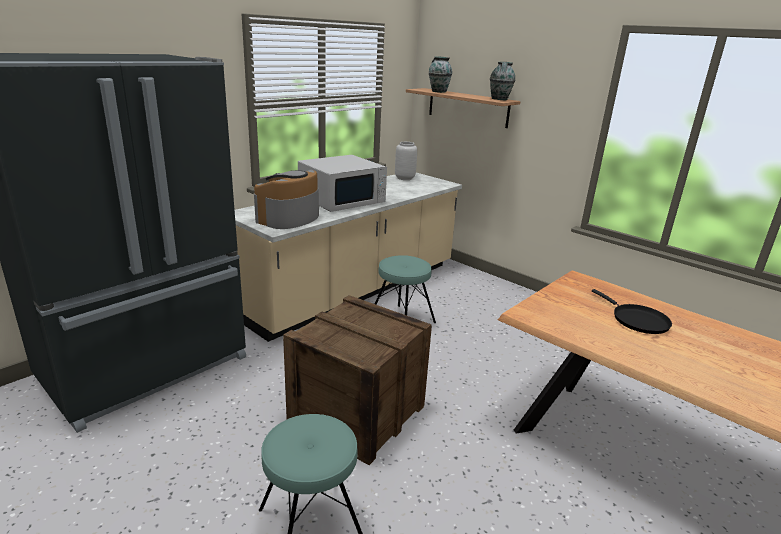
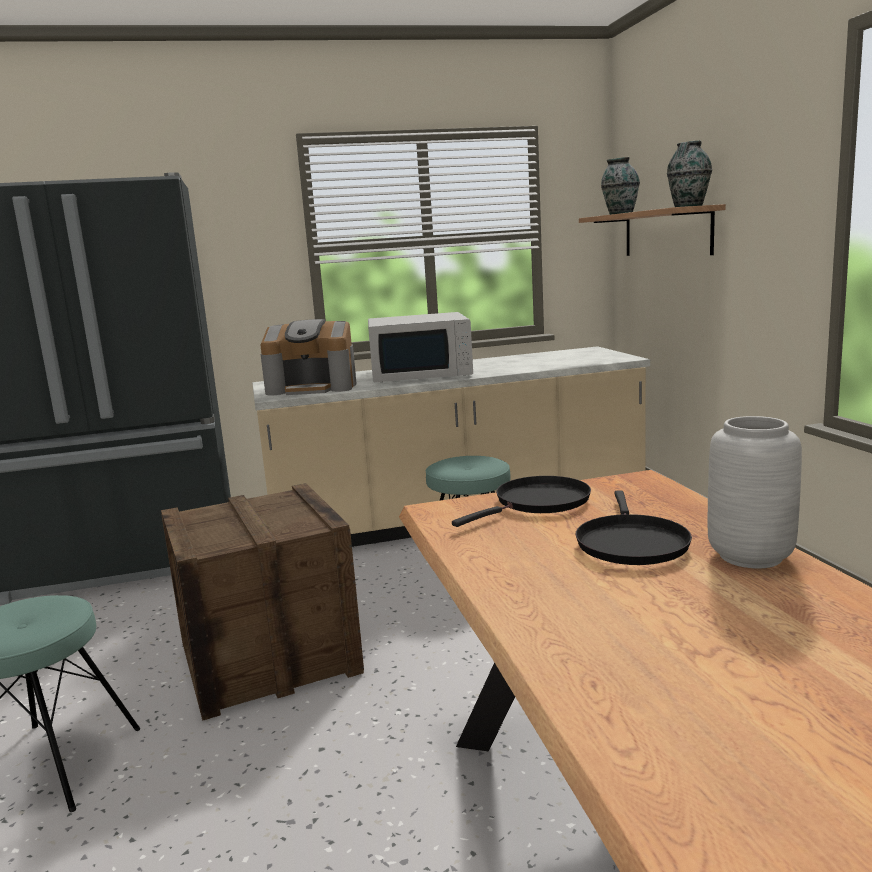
camera: 35 degrees right, 10 degrees down
coffee machine [254,170,319,229] -> coffee machine turned 150 degrees counterclockwise [261,319,356,395]
grey vase [395,142,417,180] -> grey vase moved to [707,416,802,569]
none -> black frying pan [452,476,591,527]

